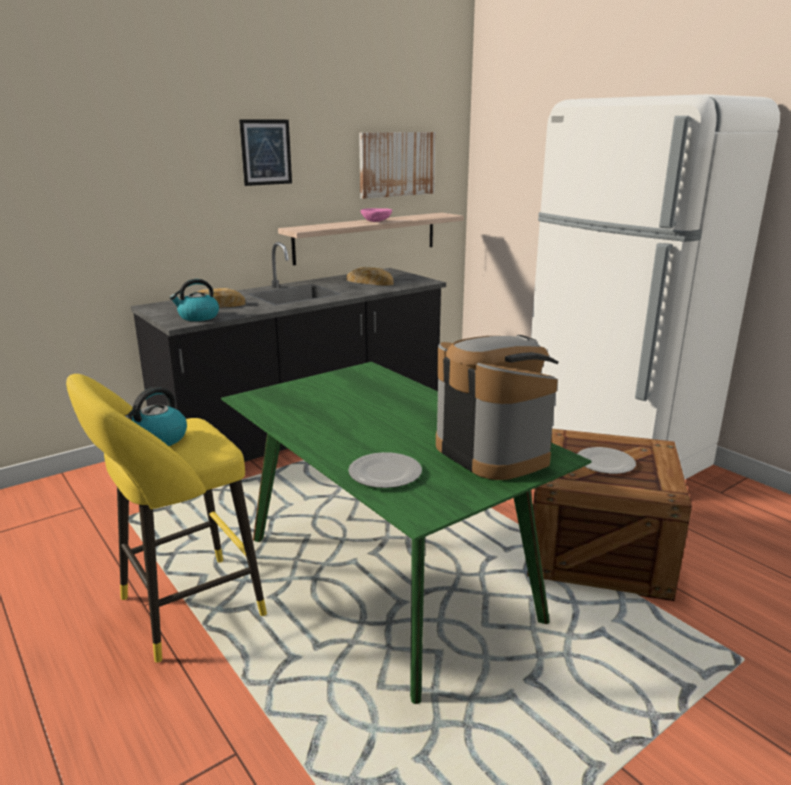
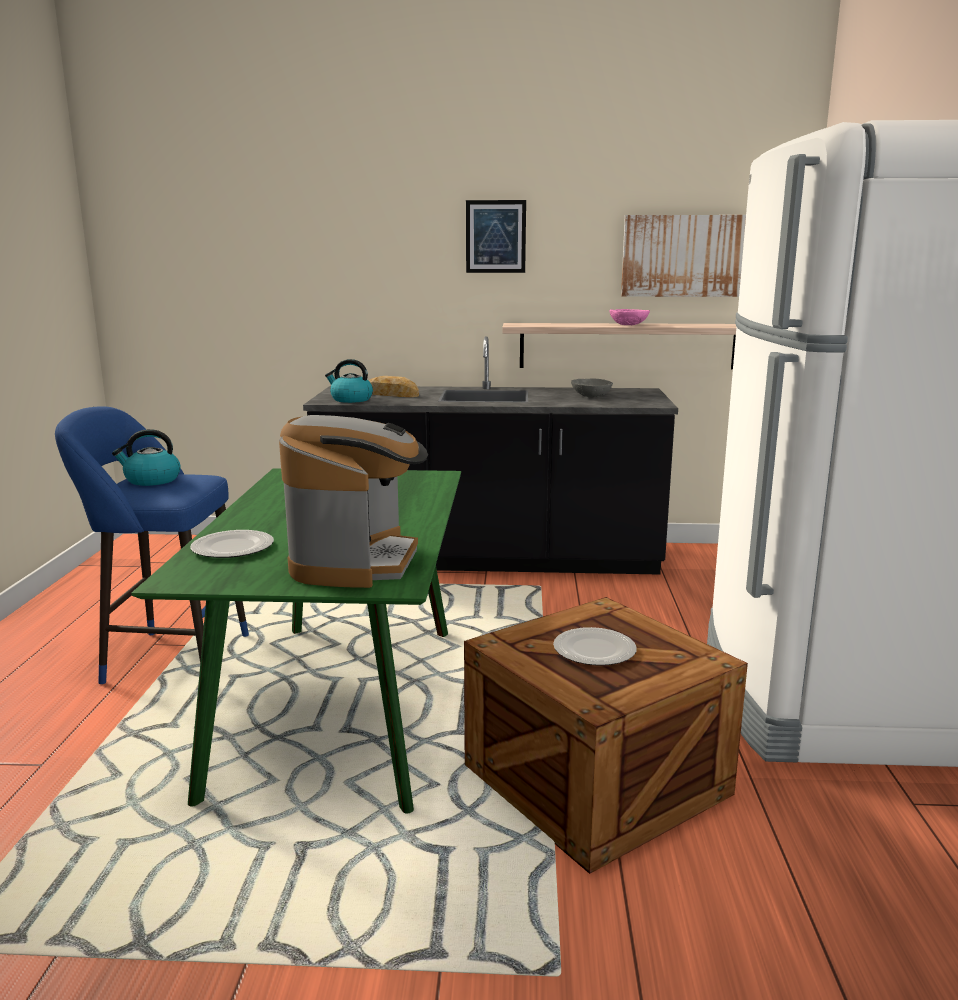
camera: 40 degrees right, 5 degrees down
yellow stool [66,374,267,663] -> blue stool [55,406,249,684]
bread [347,267,394,286] -> grey bowl [571,378,613,397]

